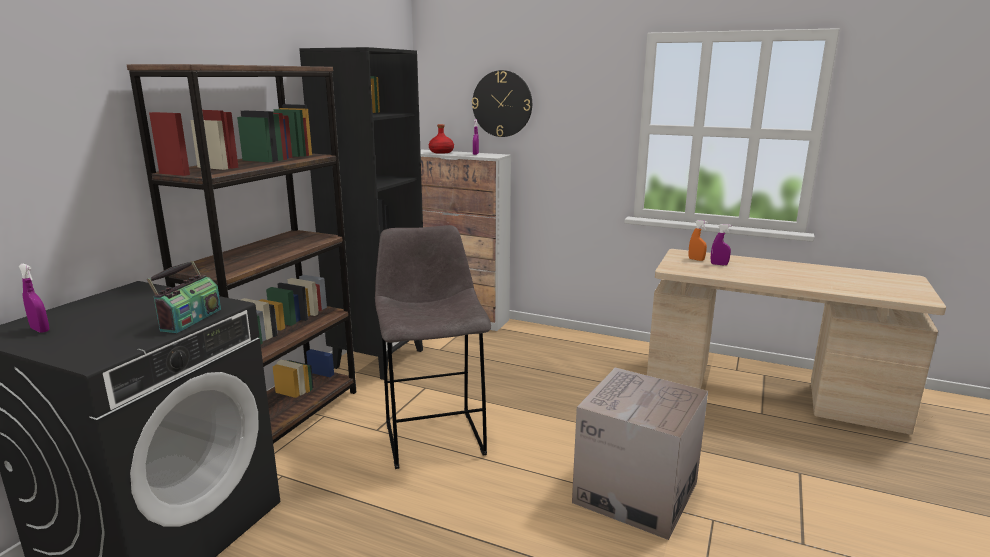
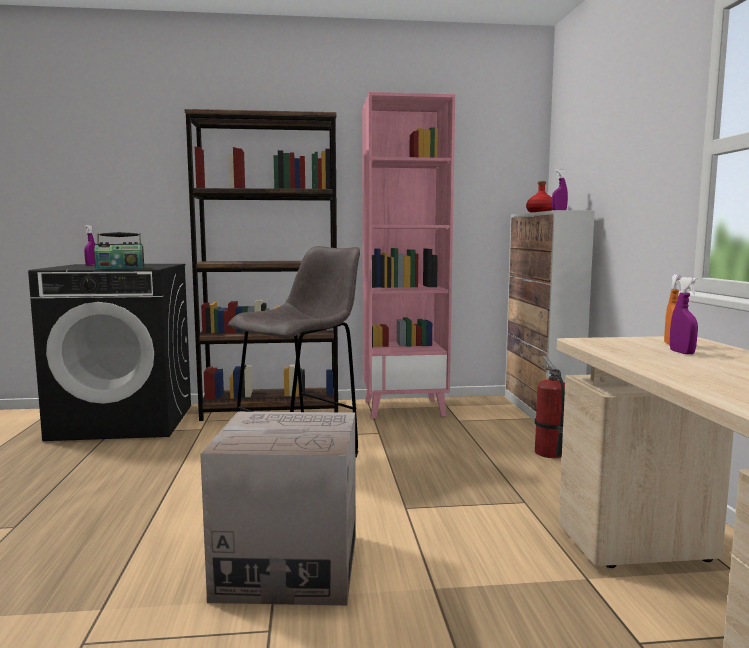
camera: 60 degrees right, 10 degrees down
black bookcase [299,47,423,380] -> pink bookcase [362,92,455,419]
wall clock [472,70,532,137] -> none
none -> fire extinguisher [535,356,565,458]

